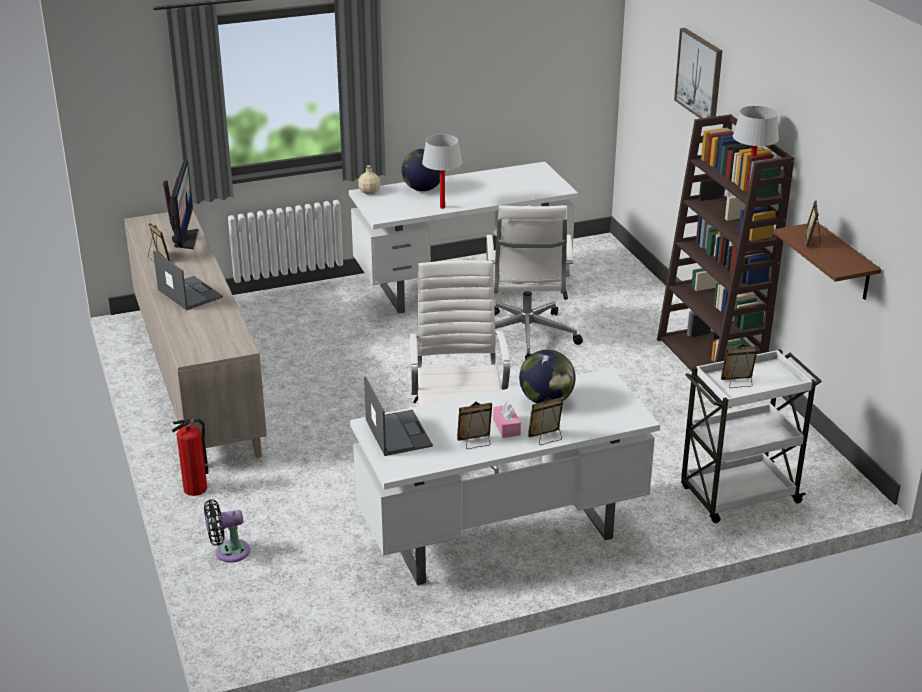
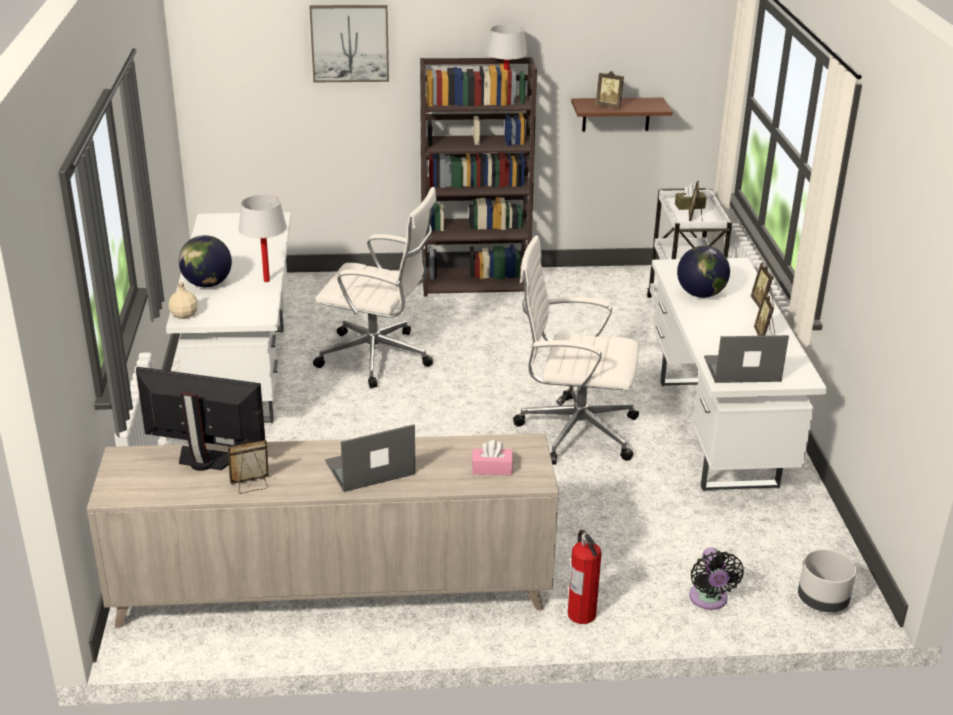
camera: 75 degrees left, 0 degrees up
pink tissue box [493,401,521,438] -> pink tissue box moved to [472,440,513,475]
none -> brown tissue box [675,184,706,210]
none -> grey planter [798,549,857,612]

